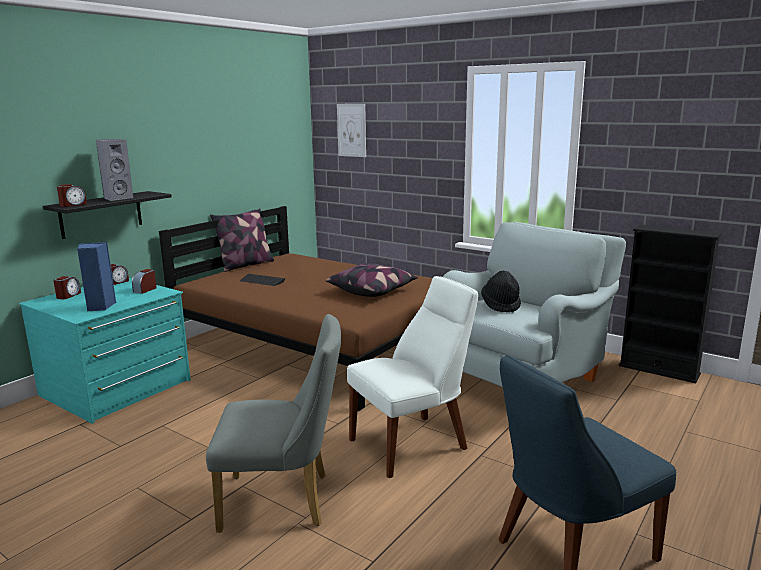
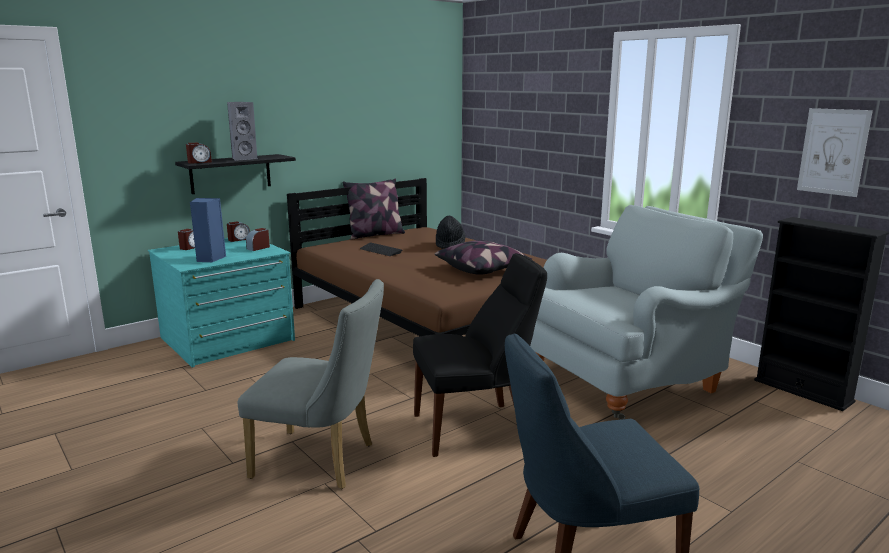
camera: 15 degrees right, 0 degrees up
picture [337,104,366,157] -> picture moved to [797,108,873,197]
white chair [347,276,478,478] -> black chair [413,253,547,457]
black hat [481,271,521,313] -> black hat moved to [436,216,465,249]

